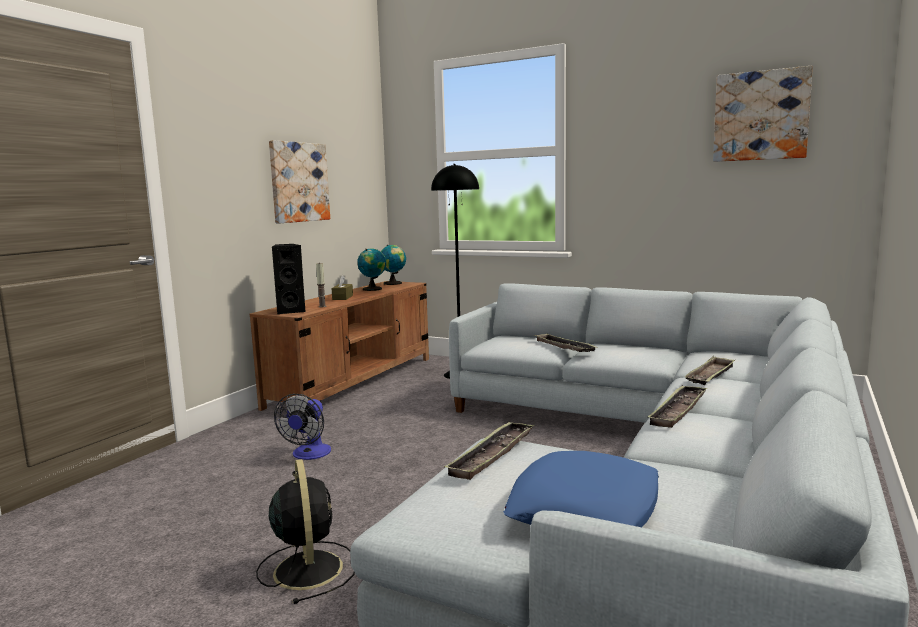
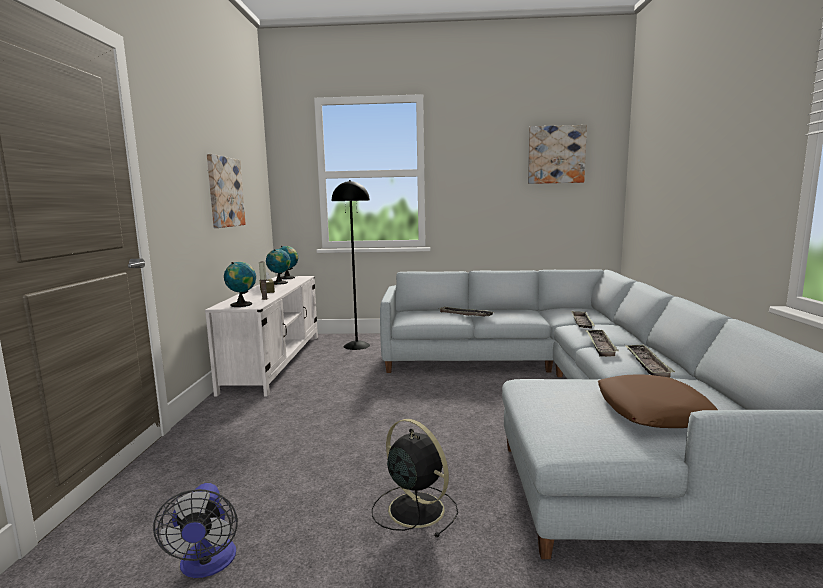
camera: 25 degrees left, 0 degrees up
brown tv stand [250,281,429,411] -> white tv stand [205,276,318,397]
black speaker [272,244,306,315] -> globe [224,262,256,307]
fan [274,394,331,460] -> fan moved to [153,483,238,578]
tray [445,421,534,480] -> tray moved to [624,345,675,378]
blue pillow [503,451,659,527] -> brown pillow [598,374,718,428]

